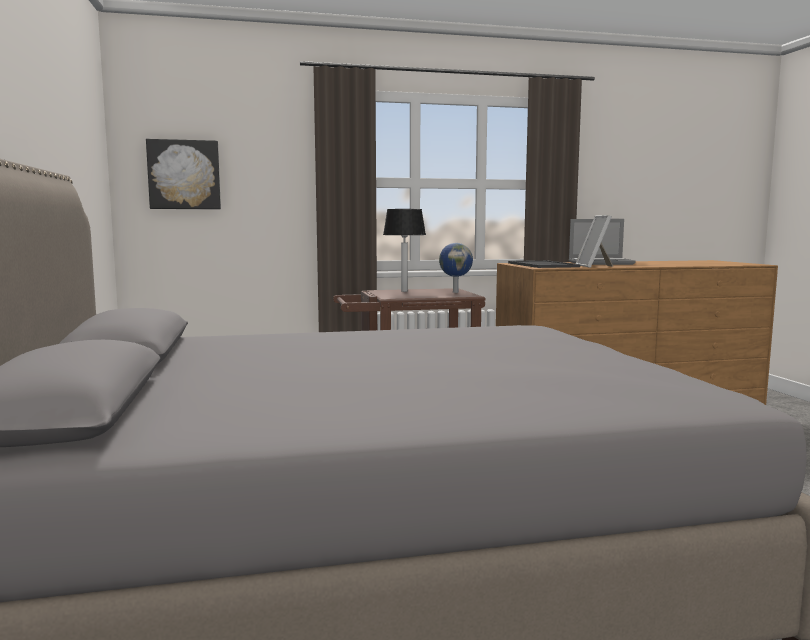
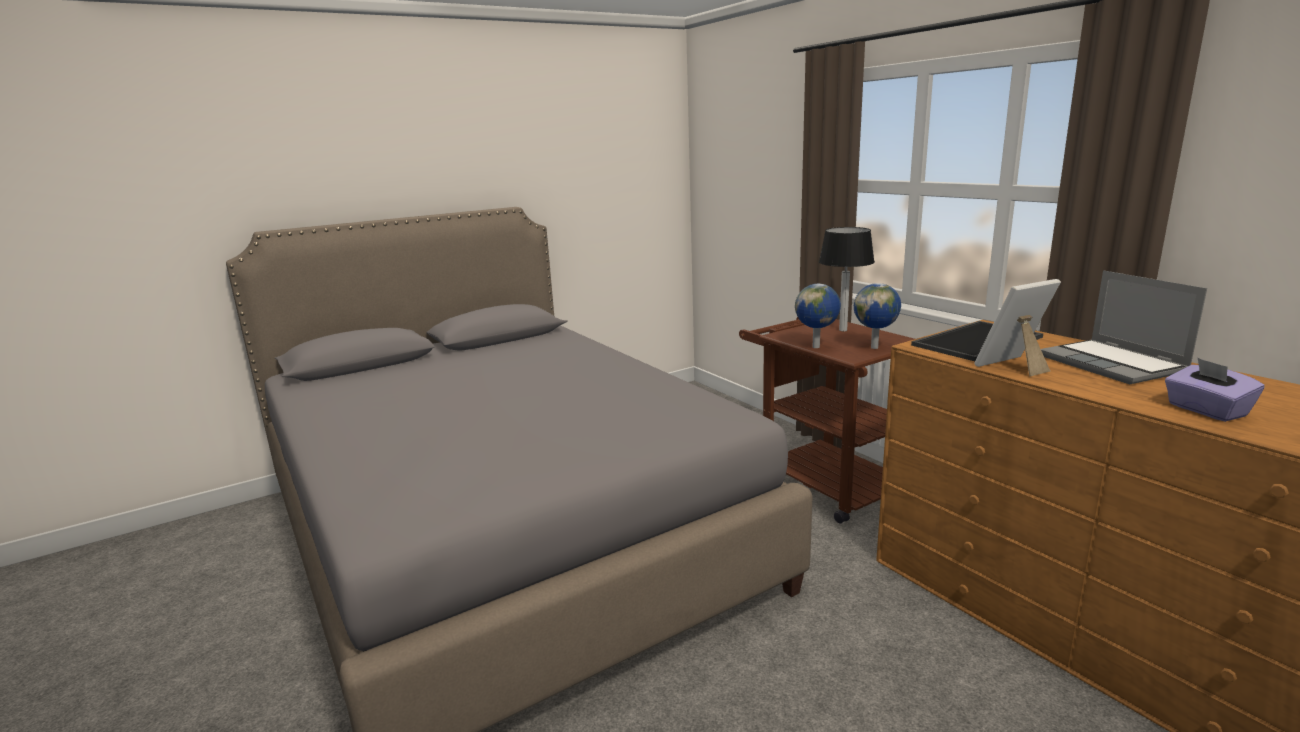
camera: 70 degrees right, 10 degrees up
picture [146,139,221,209] -> none
none -> globe [795,284,841,348]
none -> purple tissue box [1165,358,1264,422]

